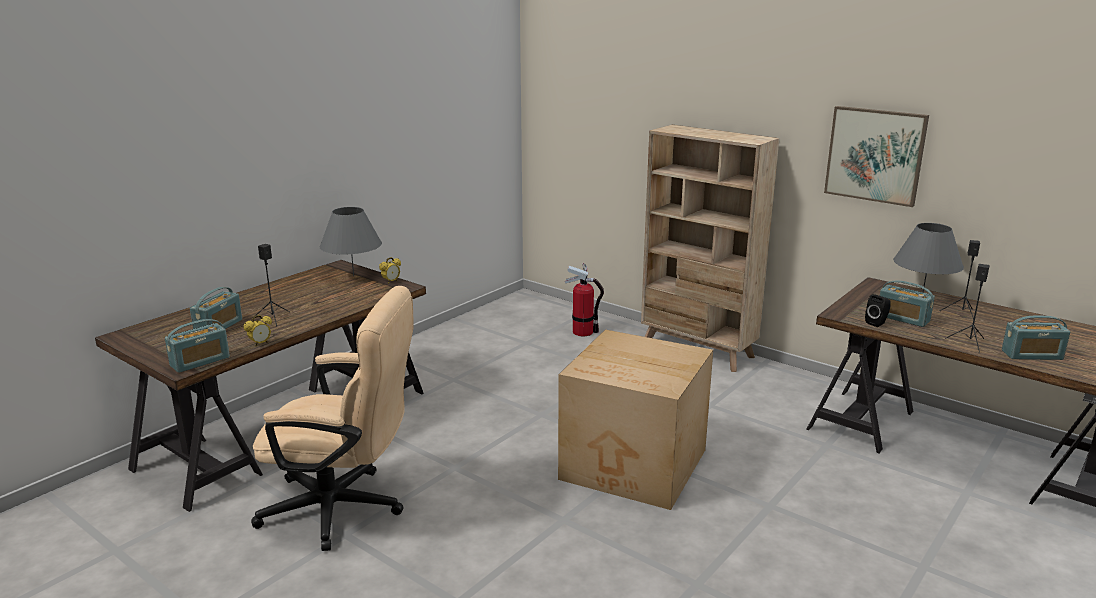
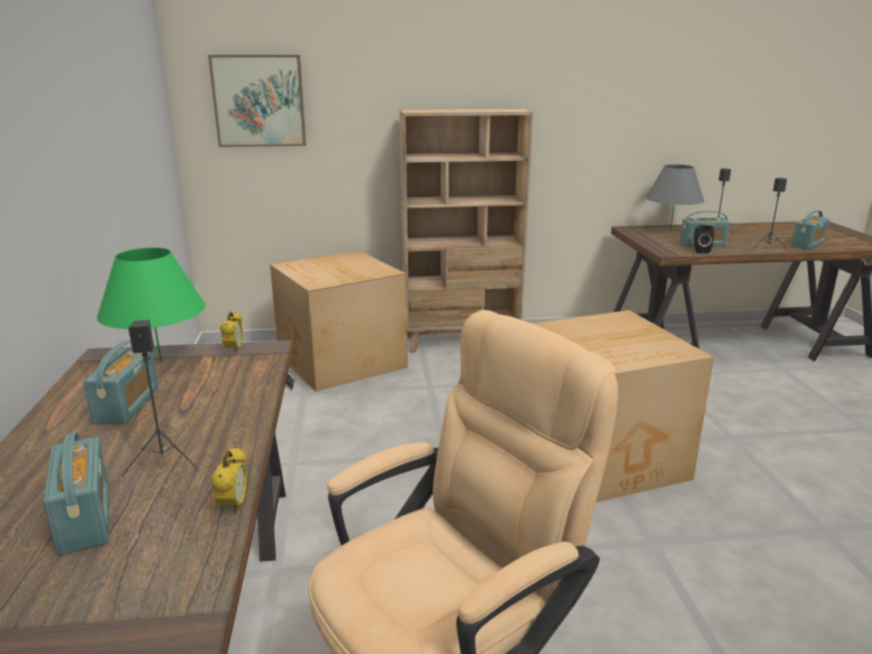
camera: 45 degrees left, 0 degrees up
radio [165,319,230,373] -> radio moved to [83,340,158,424]
grey table lamp [320,207,382,276] -> green table lamp [97,247,206,361]
fire extinguisher [565,263,604,336] -> cardboard box [270,251,408,392]
picture [824,106,929,207] -> picture moved to [208,55,306,147]

